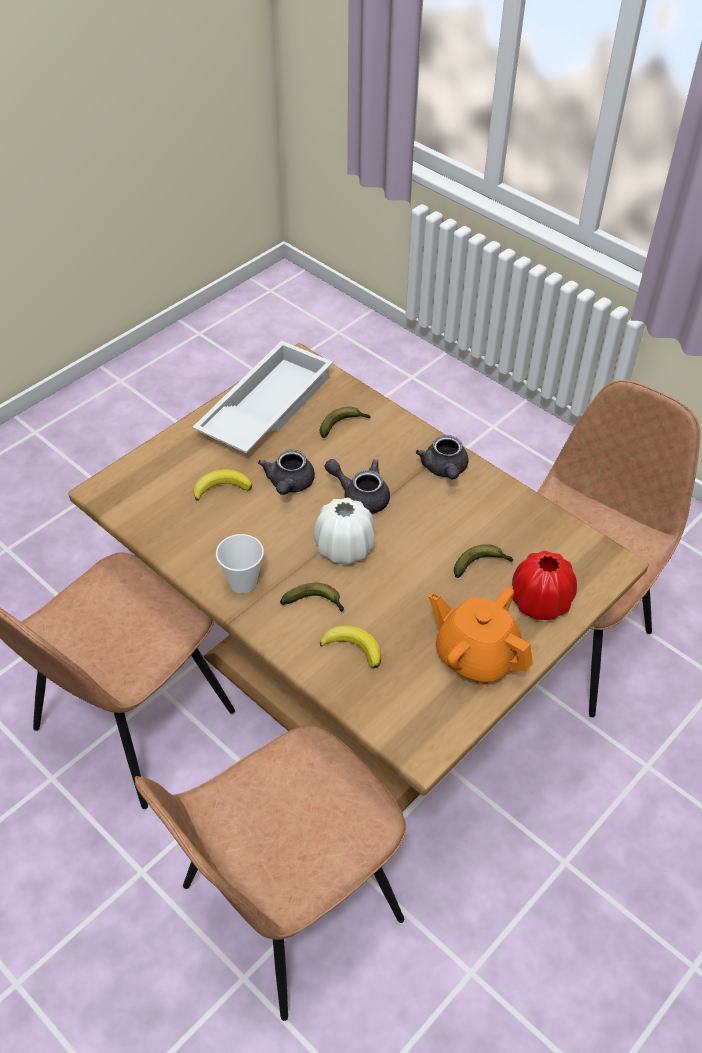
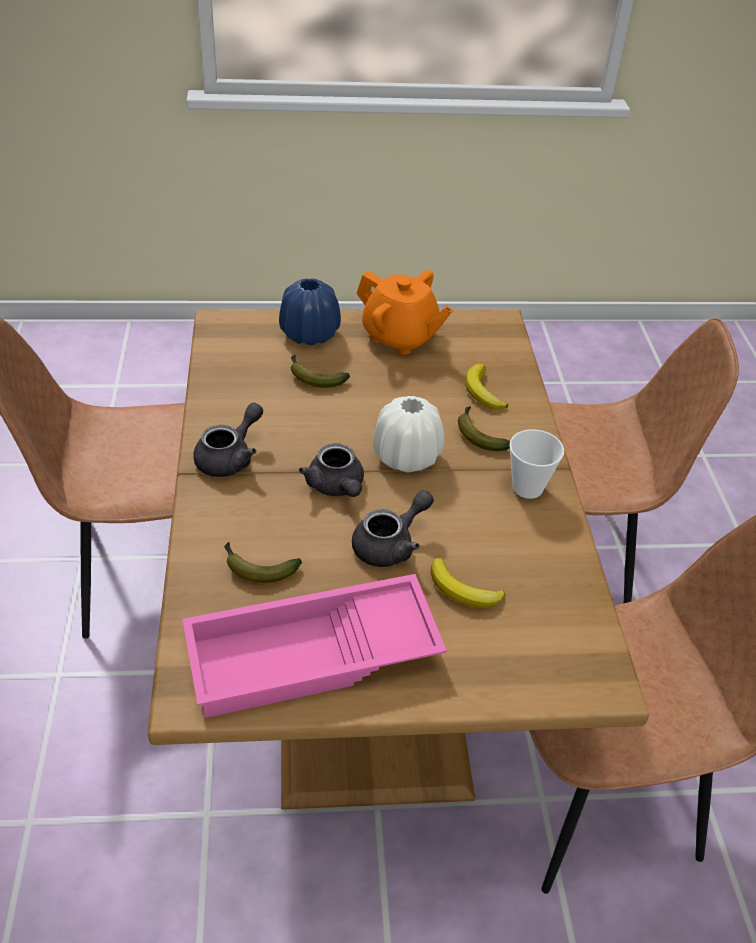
camera: 140 degrees left, 5 degrees down
white tray [192,341,333,453] -> pink tray [182,574,447,718]
orange teapot [429,587,533,685] -> orange teapot turned 45 degrees counterclockwise [356,270,453,355]
red vase [512,551,577,620] -> blue vase [279,278,341,346]

